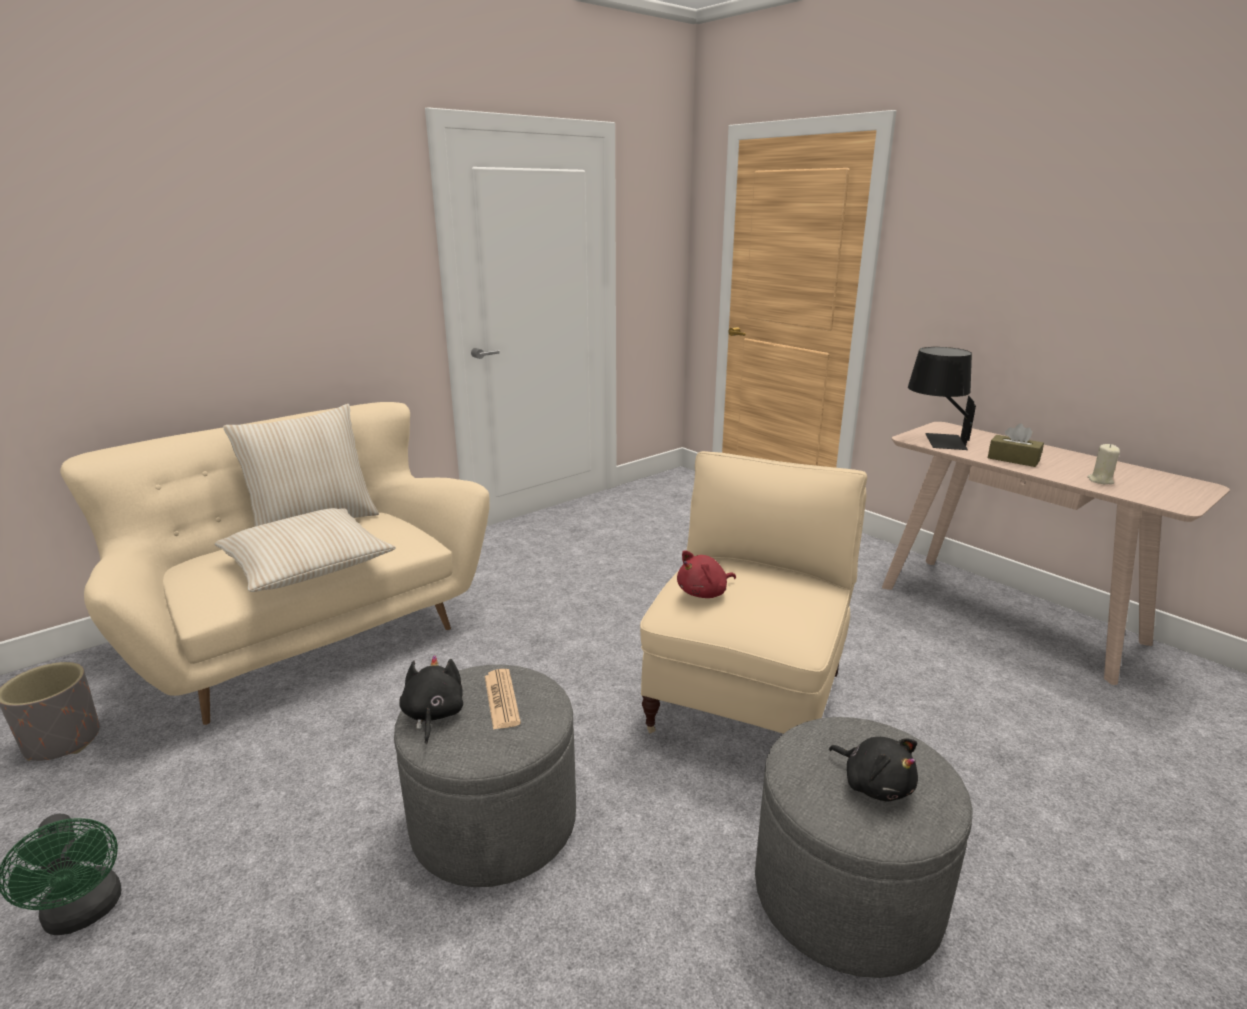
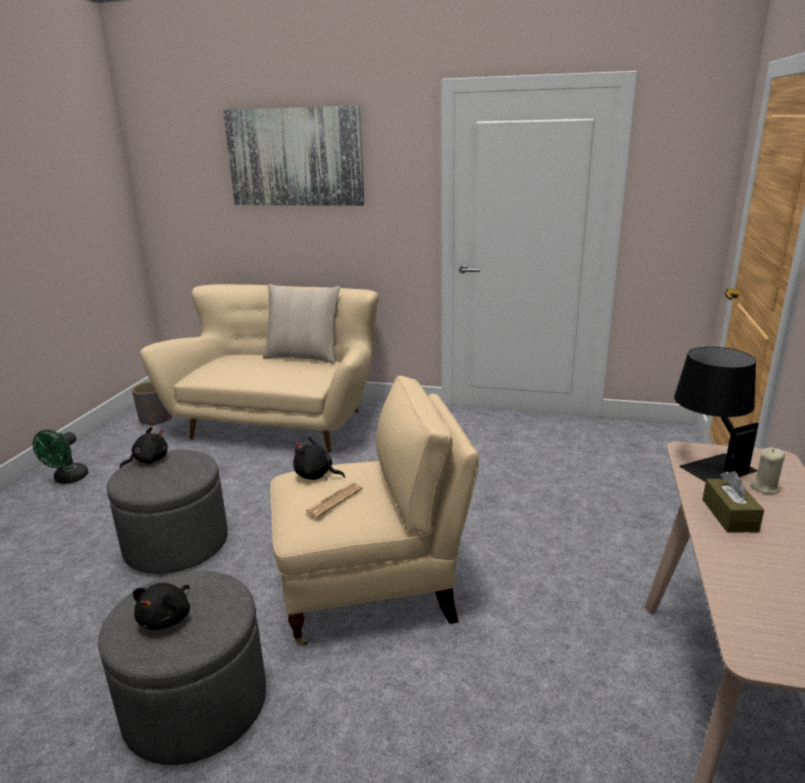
camera: 55 degrees right, 0 degrees up
beige pillow [215,508,396,592] -> none
newspaper [485,669,521,730] -> newspaper moved to [305,483,363,517]
red plush toy [677,550,736,598] -> black plush toy [293,437,345,480]
beige candle [1087,444,1120,484] -> beige candle moved to [750,447,785,494]
none -> picture [223,106,364,206]

